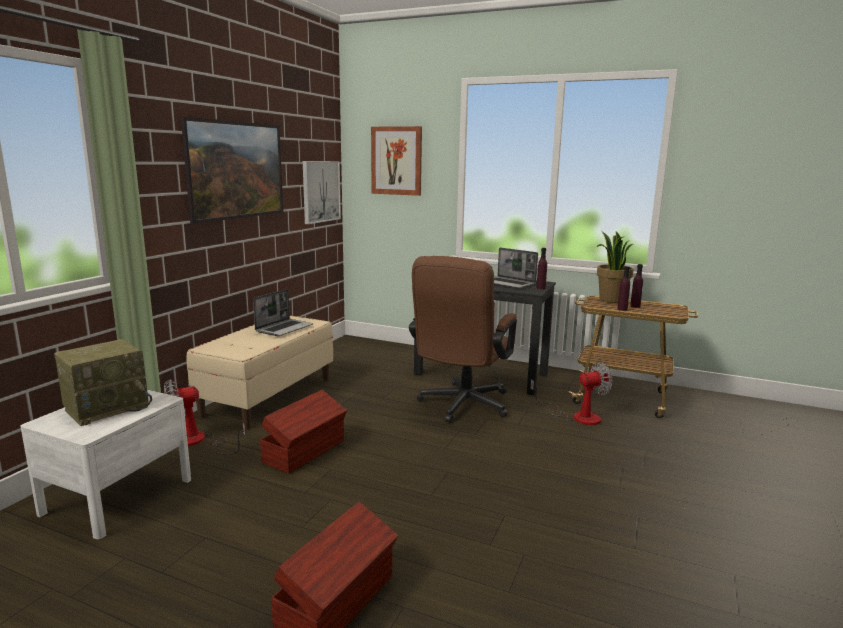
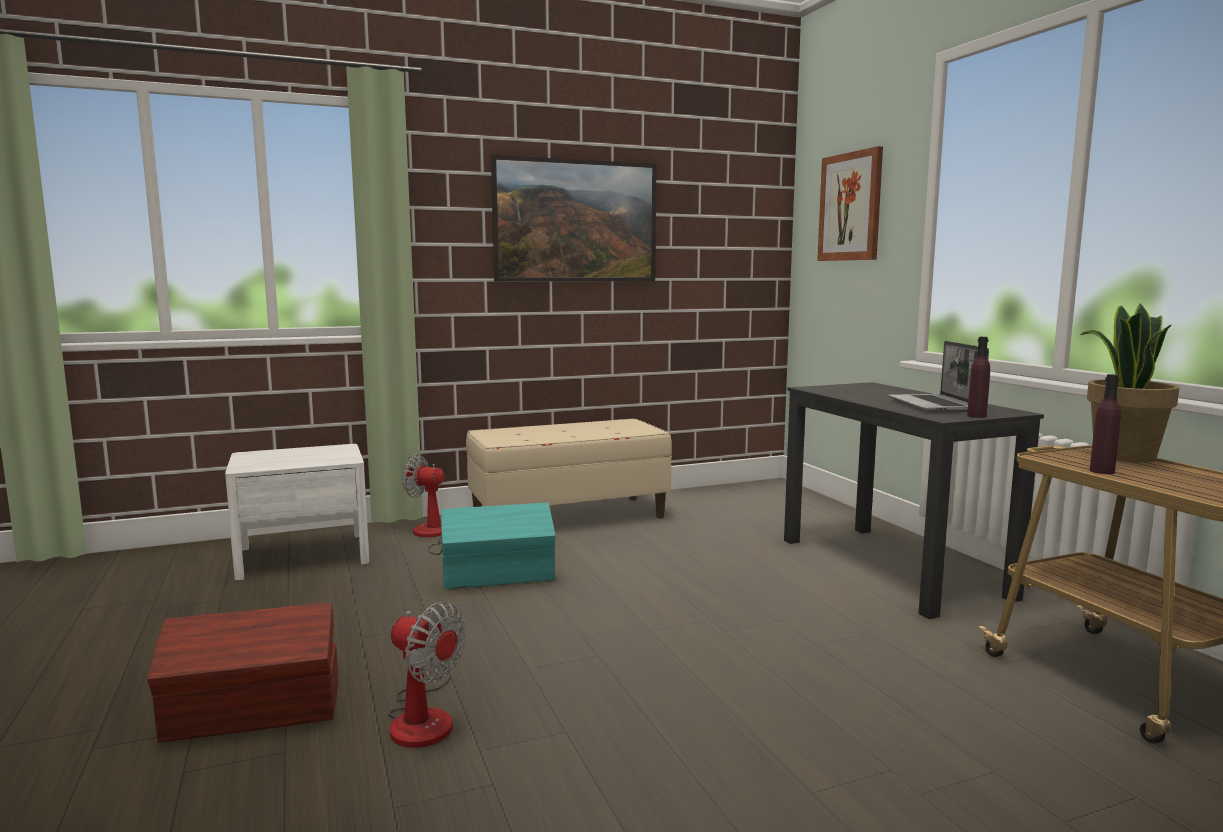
camera: 45 degrees right, 5 degrees down
radio [54,339,152,426] -> none
laptop [253,289,313,336] -> none
brown storage box [260,390,347,474] -> turquoise storage box [441,503,555,589]
picture [303,161,341,224] -> none
brown office chair [409,256,517,423] -> none
fan [530,362,613,425] -> fan moved to [388,602,466,748]
purple bottle [630,264,643,308] -> none

